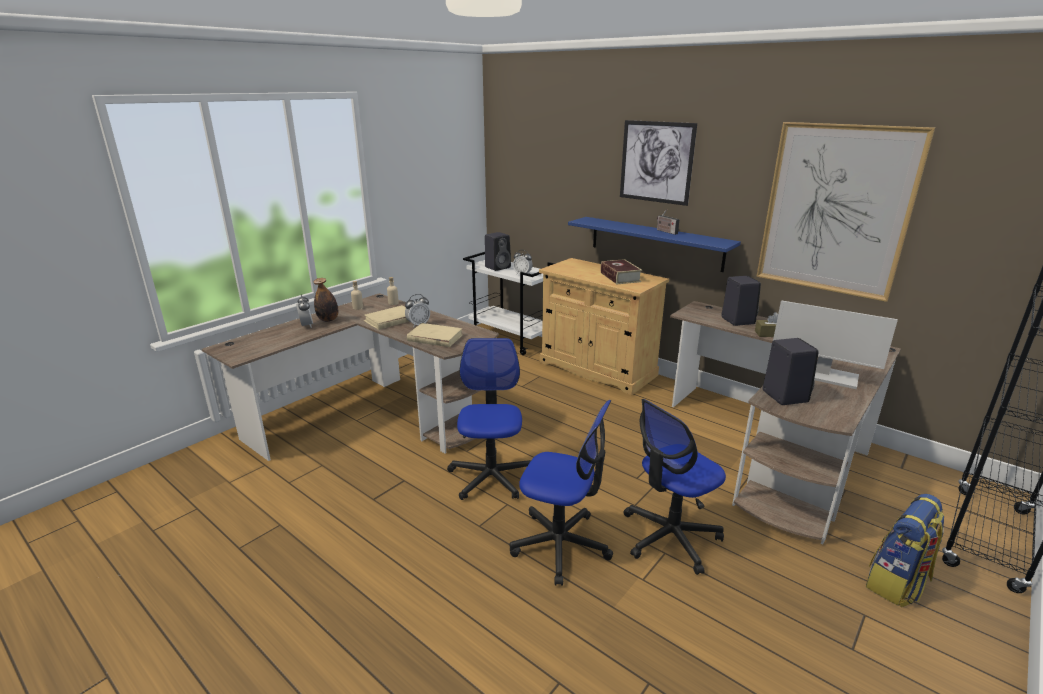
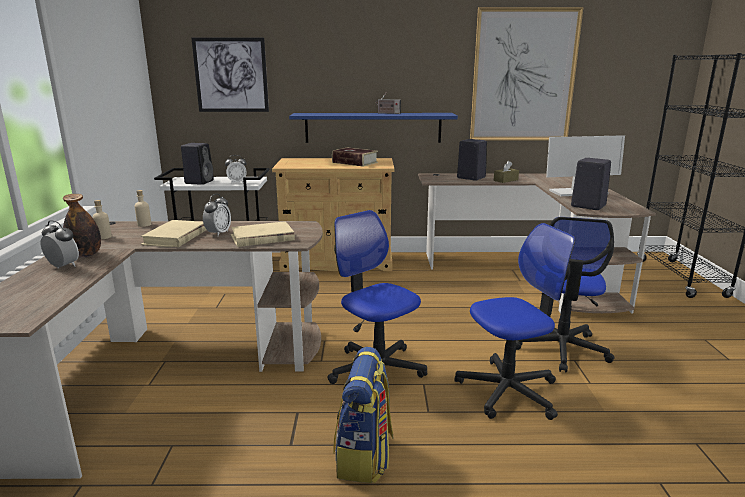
camera: 40 degrees left, 5 degrees down
picture [620,120,697,206] -> picture moved to [191,38,269,112]
backpack [866,494,944,607] -> backpack moved to [333,347,393,483]

